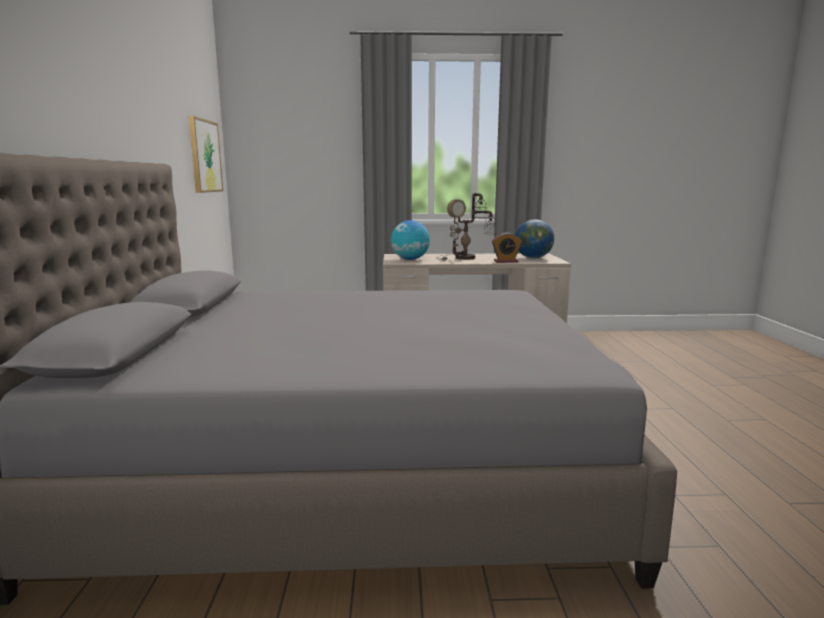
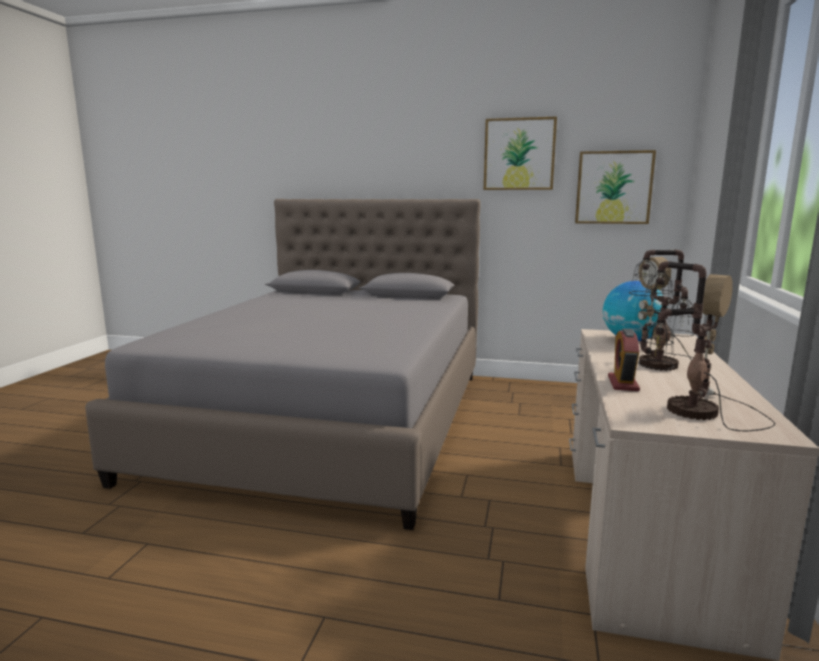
camera: 105 degrees right, 0 degrees up
globe [515,220,554,258] -> table lamp [638,261,775,431]
none -> picture [484,117,557,190]

